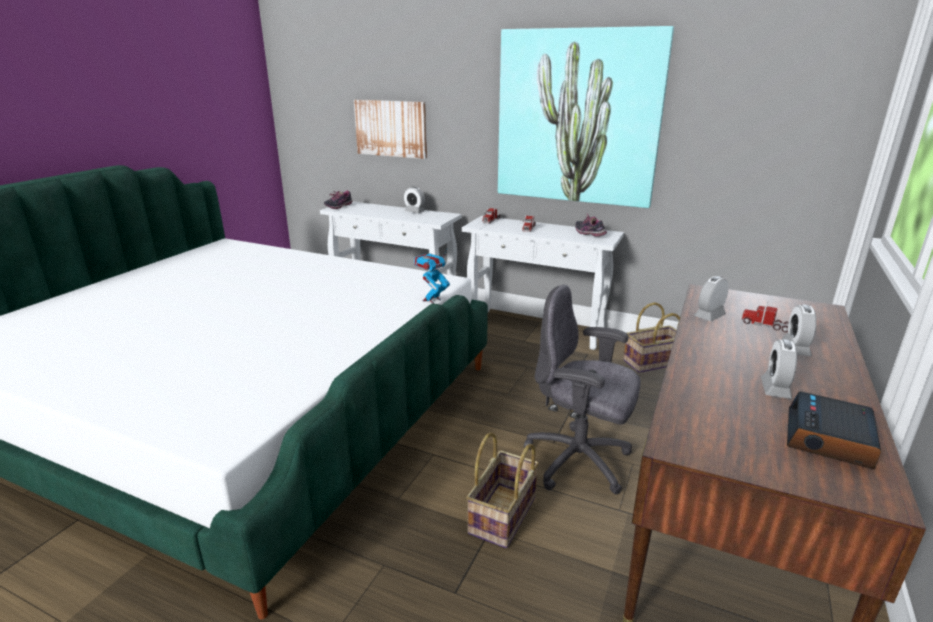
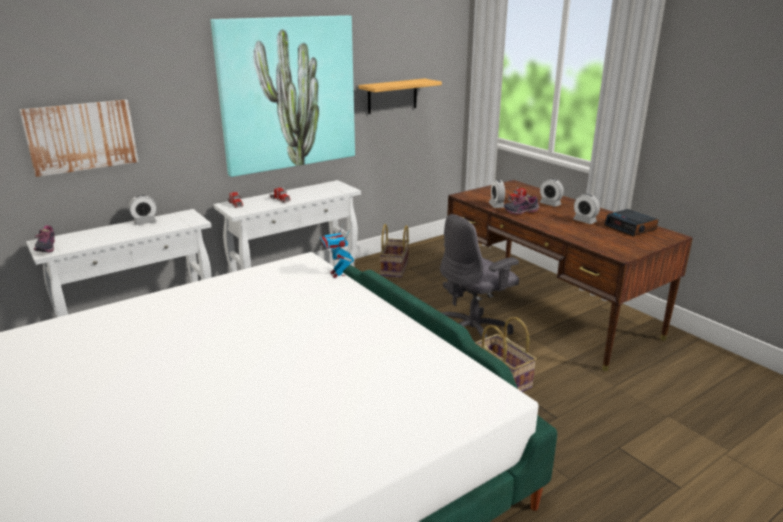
camera: 60 degrees left, 0 degrees up
shoe [575,214,607,237] -> shoe moved to [504,195,539,215]
none -> shelf [358,78,442,114]

